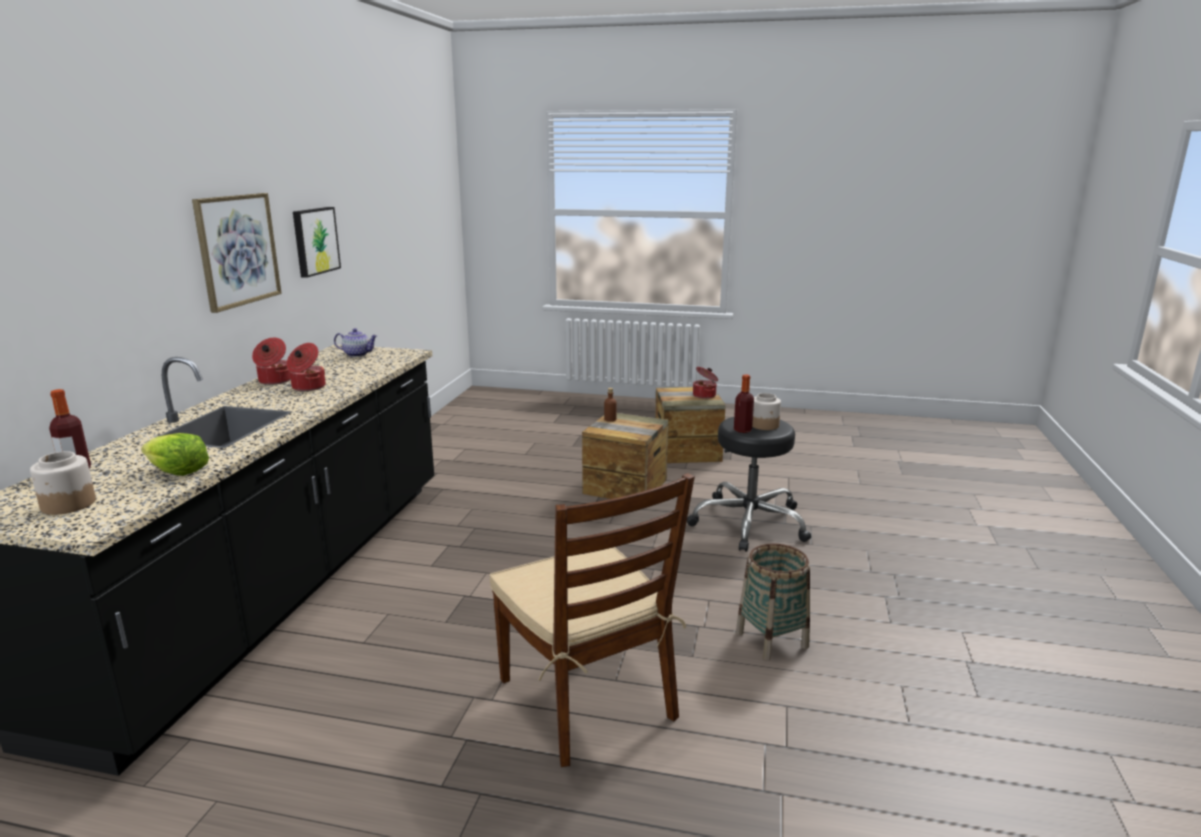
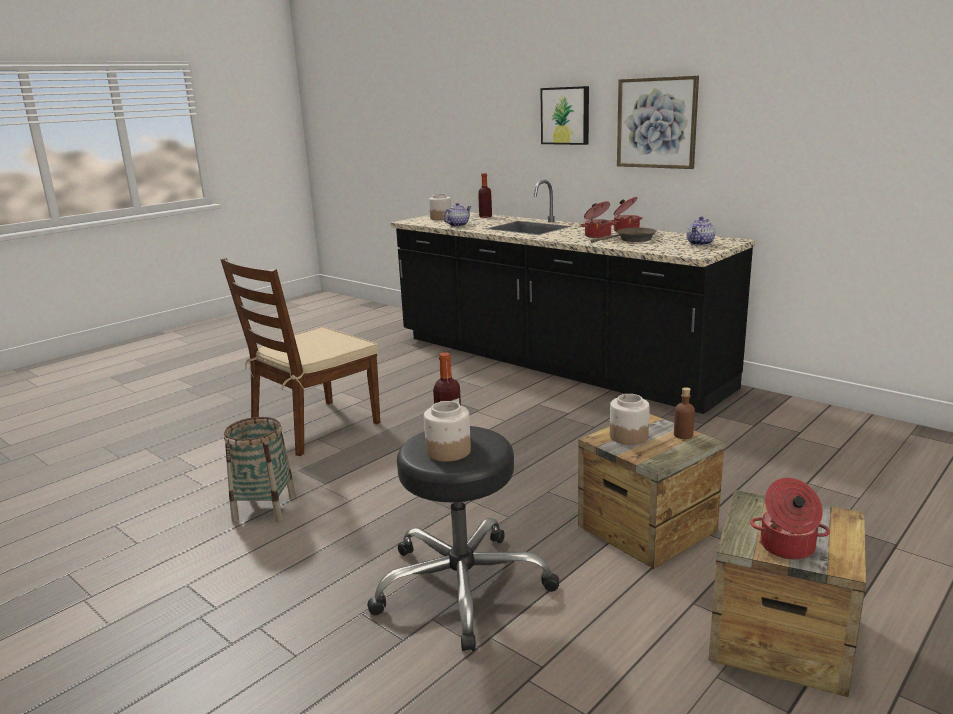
camera: 120 degrees right, 0 degrees up
lettuce [141,433,209,476] -> teapot [443,203,472,227]
picture [293,207,341,278] -> picture moved to [540,86,589,145]
brown chair [490,473,695,767] -> brown chair turned 45 degrees counterclockwise [220,257,380,456]
none -> brown frying pan [590,227,657,243]
none -> jar [610,394,650,445]

